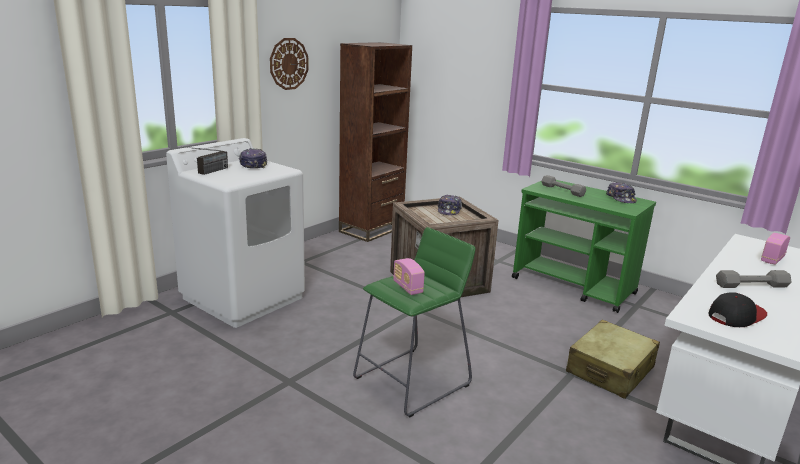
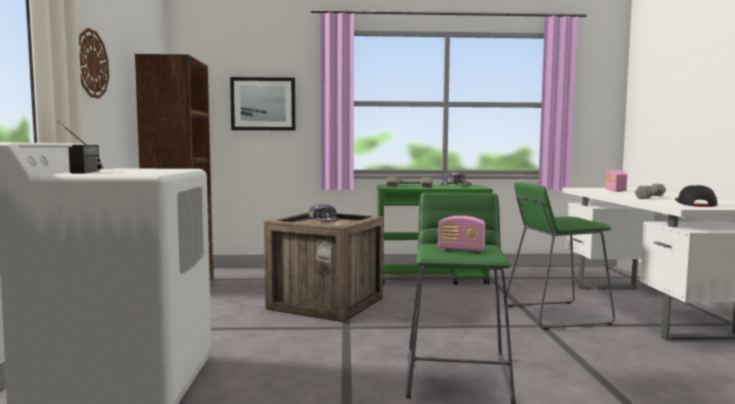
camera: 40 degrees left, 15 degrees down
cap [239,148,267,168] -> none
beige suitcase [566,320,660,399] -> green stool [506,182,615,330]
none -> picture [230,77,295,131]

